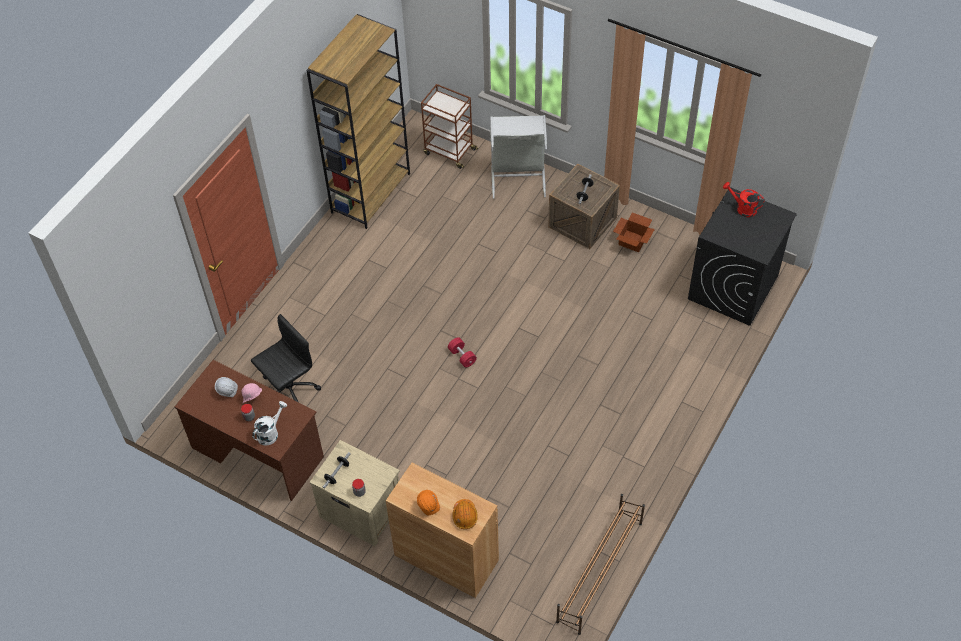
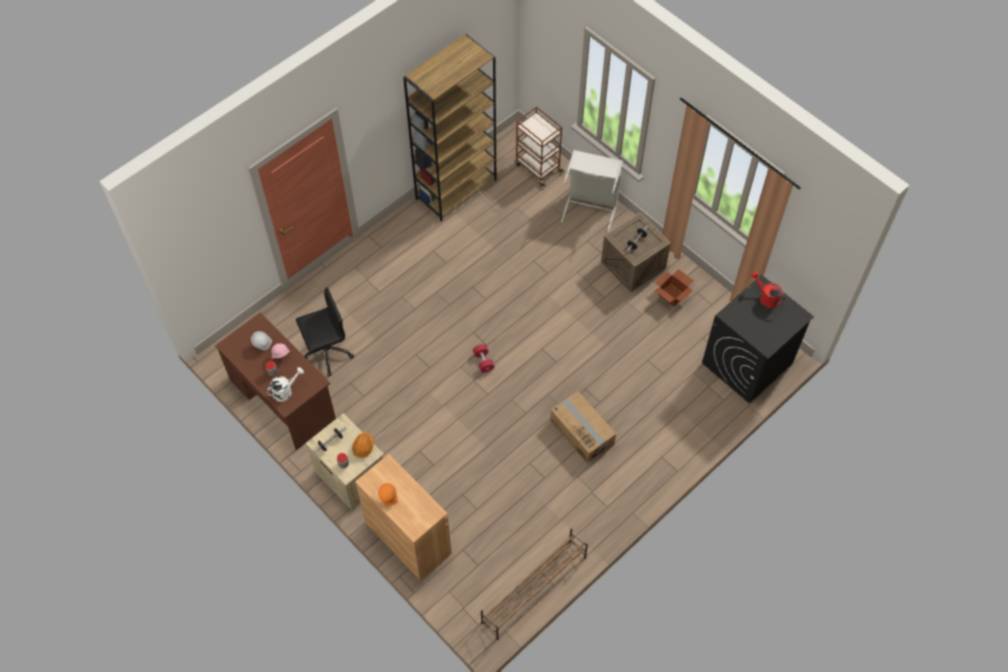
camera: 15 degrees right, 5 degrees up
orange hard hat [452,499,478,529] -> orange hard hat moved to [352,433,374,458]
none -> cardboard box [550,391,616,463]

